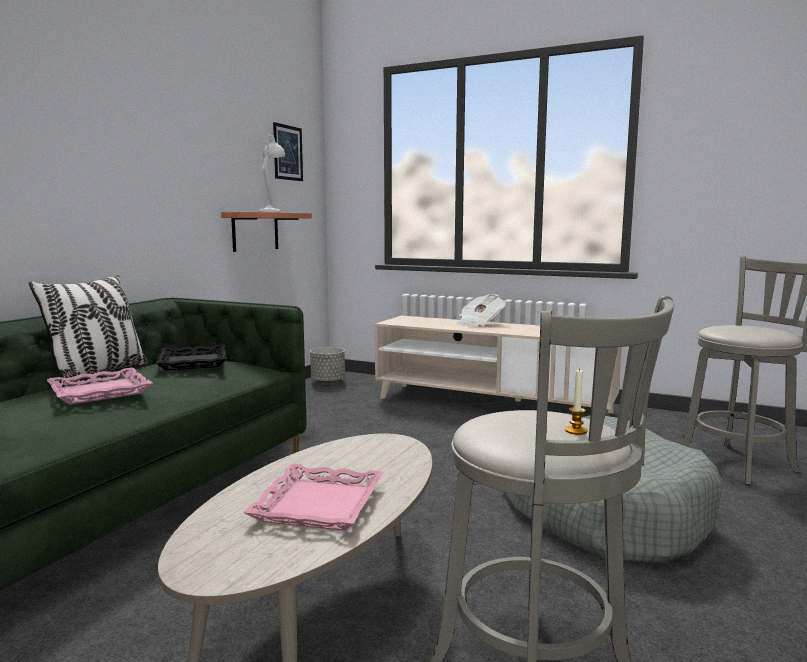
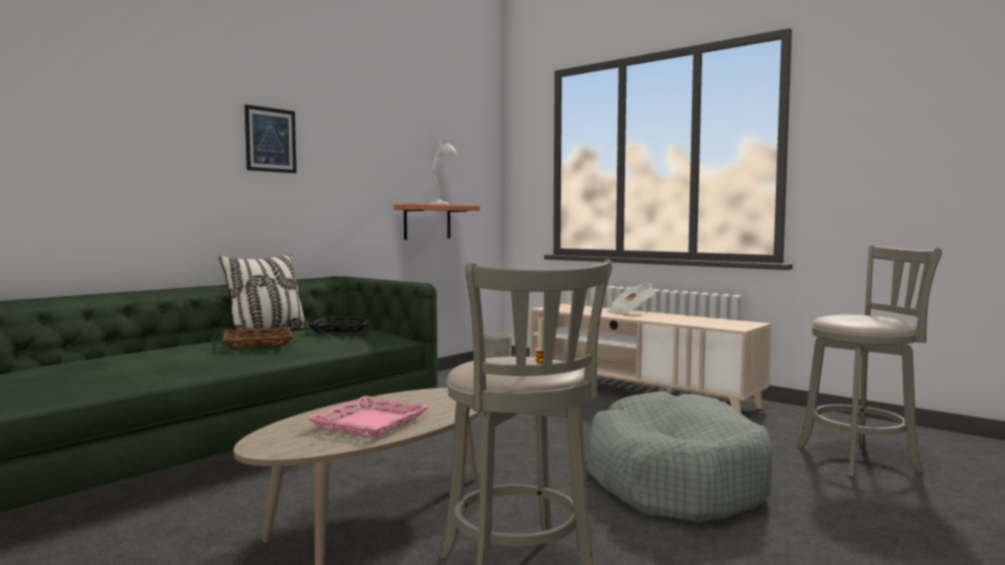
camera: 15 degrees right, 5 degrees down
pink tray [47,367,153,405] -> brown tray [222,327,294,348]
picture [273,122,303,181] -> picture moved to [245,104,297,173]

